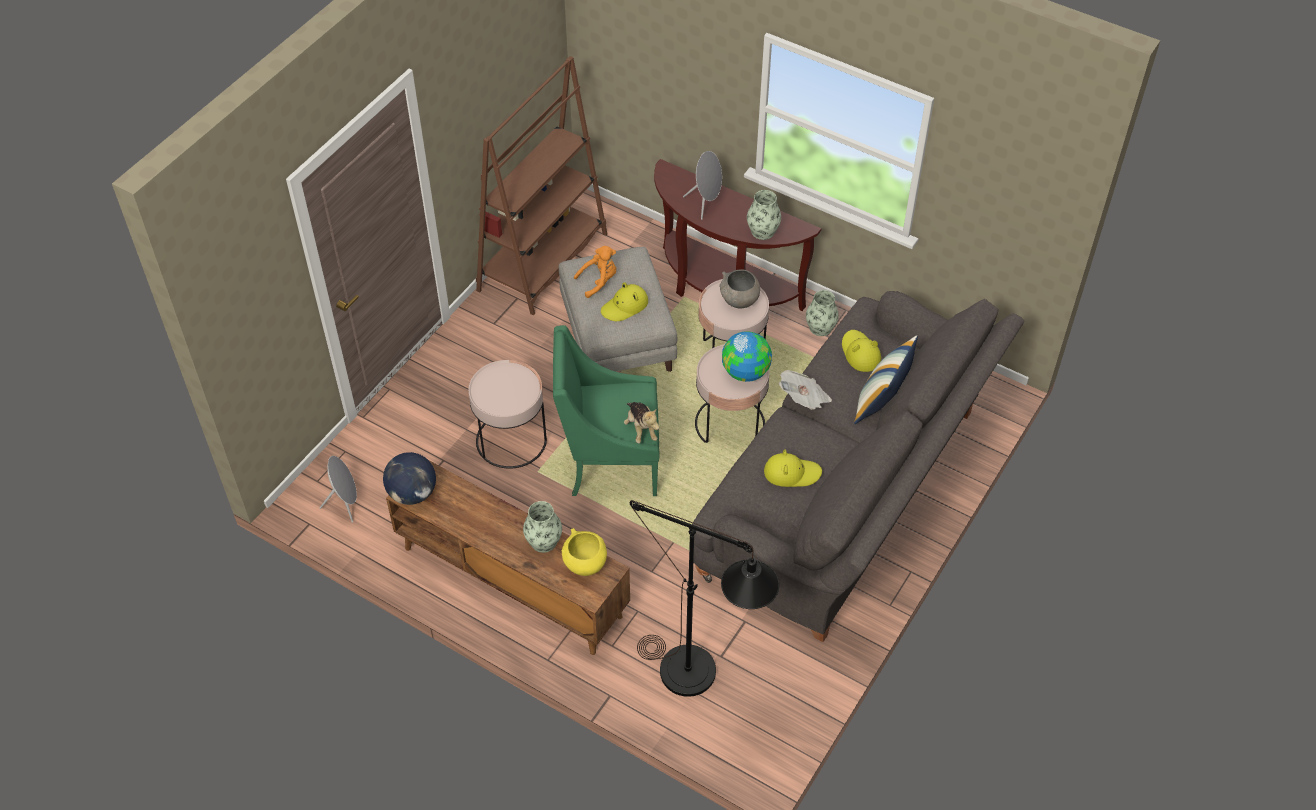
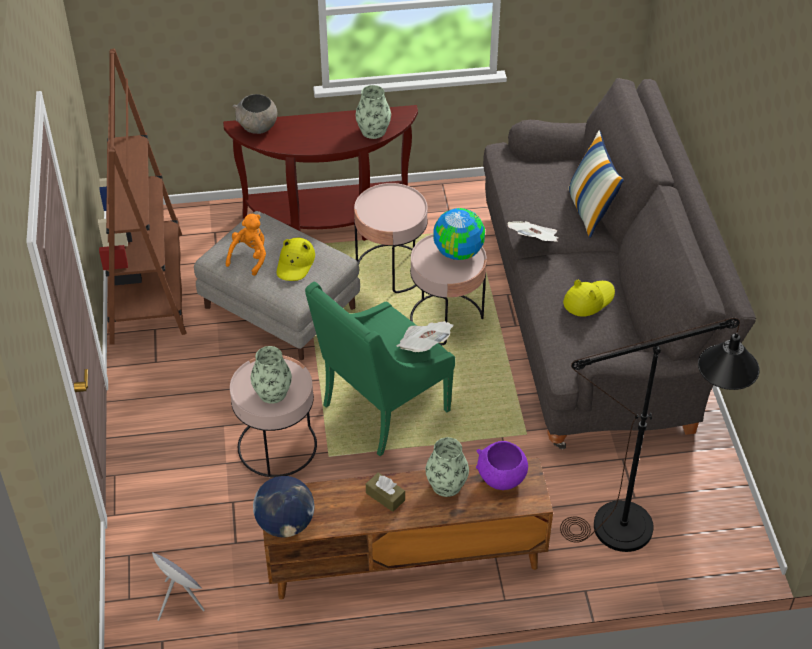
camera: 40 degrees left, 5 degrees down
yellow bowl [562,528,607,576] -> purple bowl [476,441,528,490]
plush toy [624,402,659,443] -> newspaper [396,321,453,352]
grey speaker [683,151,722,220] -> none
grey bowl [719,269,760,308] -> grey bowl moved to [232,94,277,134]
vase [806,290,839,336] -> vase moved to [250,346,292,404]
yellow hat [842,330,881,372] -> none
none -> brown tissue box [366,472,405,512]

